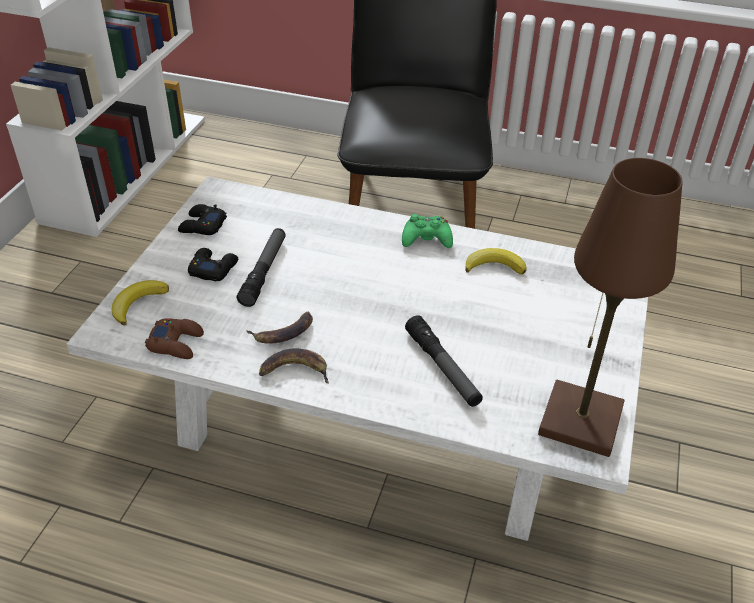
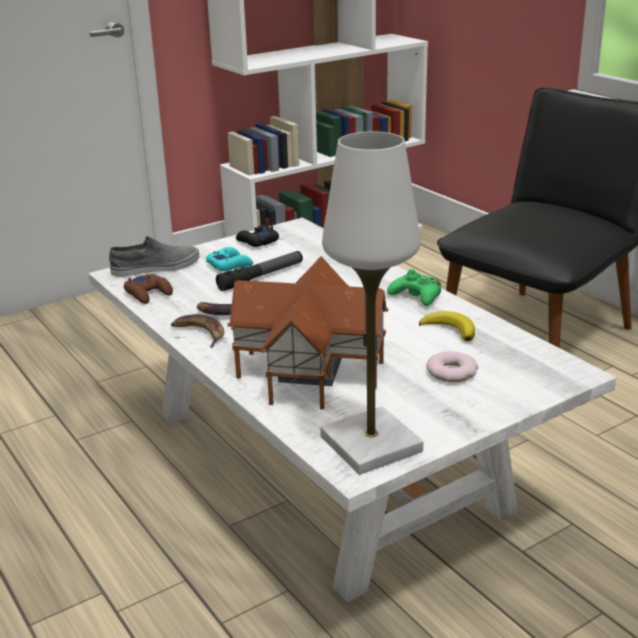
camera: 40 degrees right, 15 degrees down
banana [112,280,169,326] -> grey shoe [109,236,200,277]
black game controller [188,248,238,281] -> turquoise game controller [206,247,253,271]
flashlight [405,315,483,407] -> toy house [227,256,388,410]
brown table lamp [538,158,683,457] -> white table lamp [320,131,423,475]
none -> donut [426,352,478,382]

